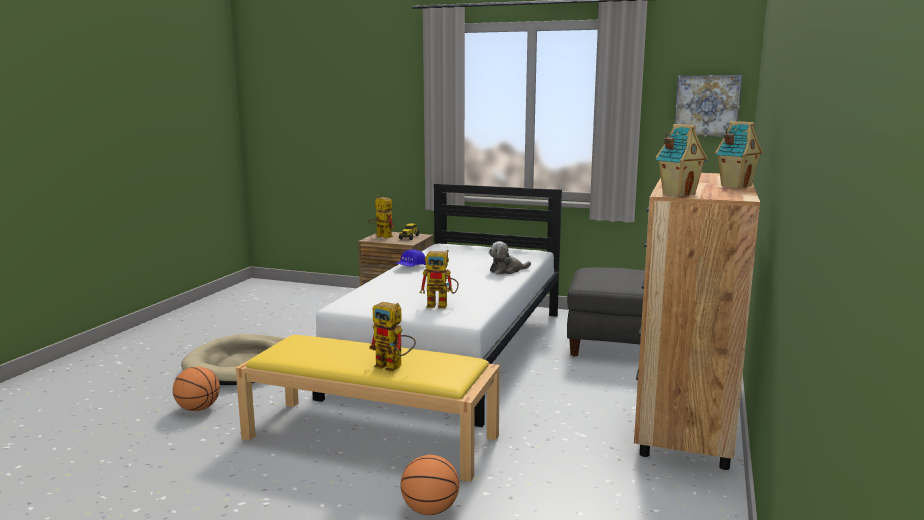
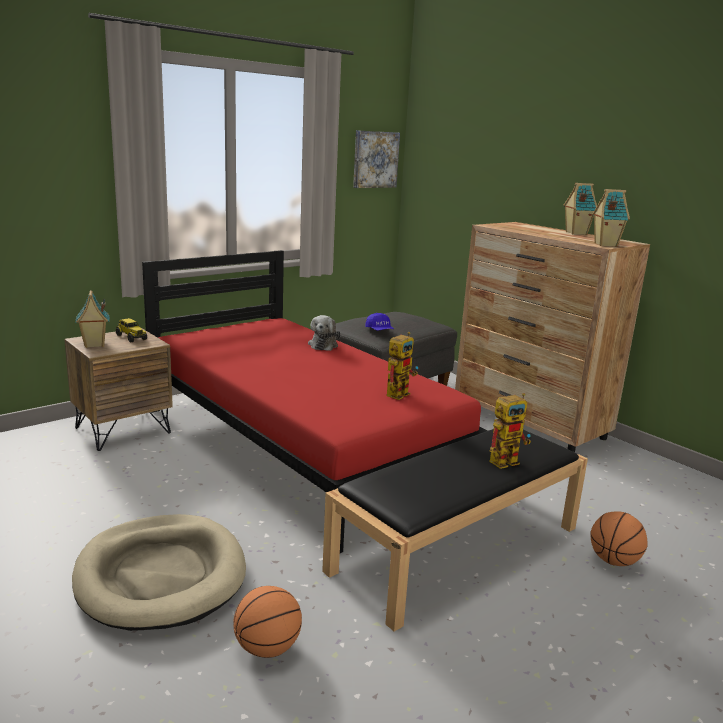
camera: 60 degrees left, 5 degrees up
yellow bench [236,335,500,482] -> black bench [322,429,588,631]
white bed [312,183,562,427] -> red bed [142,250,488,553]
toy robot [368,195,395,238] -> toy house [75,290,110,348]
blue cap [395,249,426,267] -> blue cap moved to [365,313,394,331]

